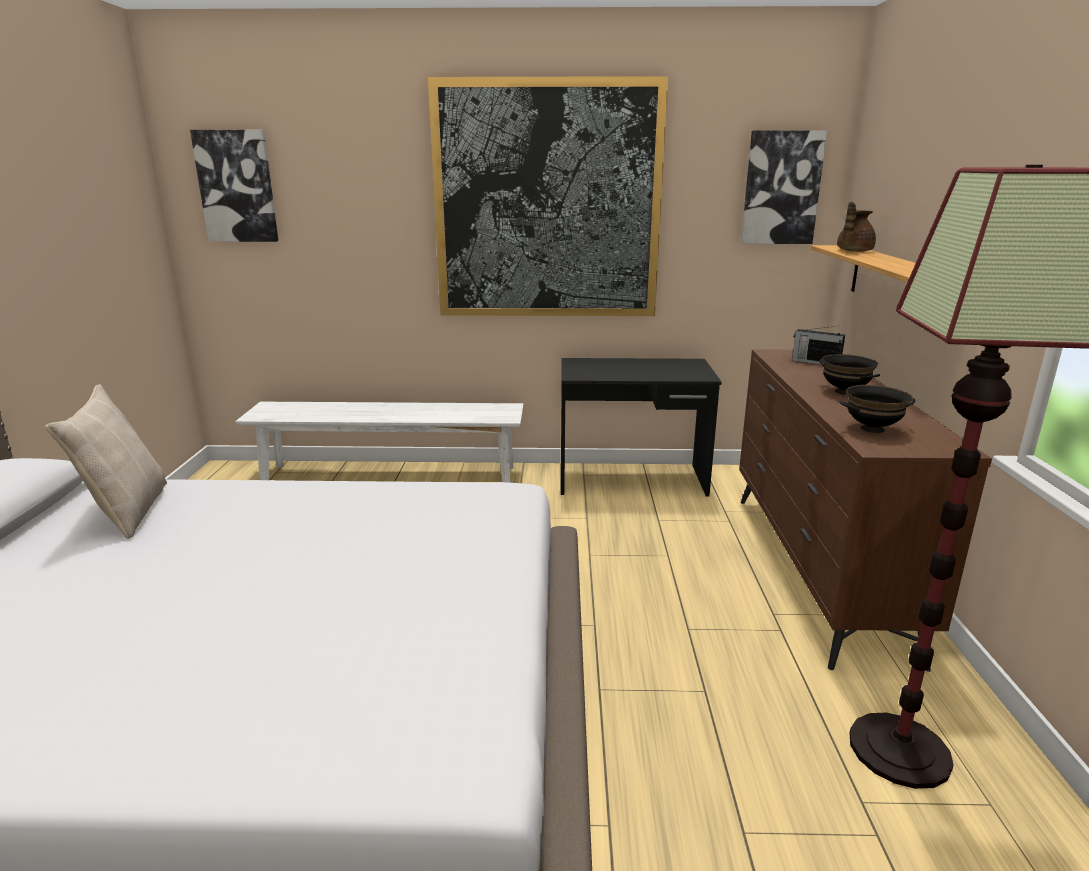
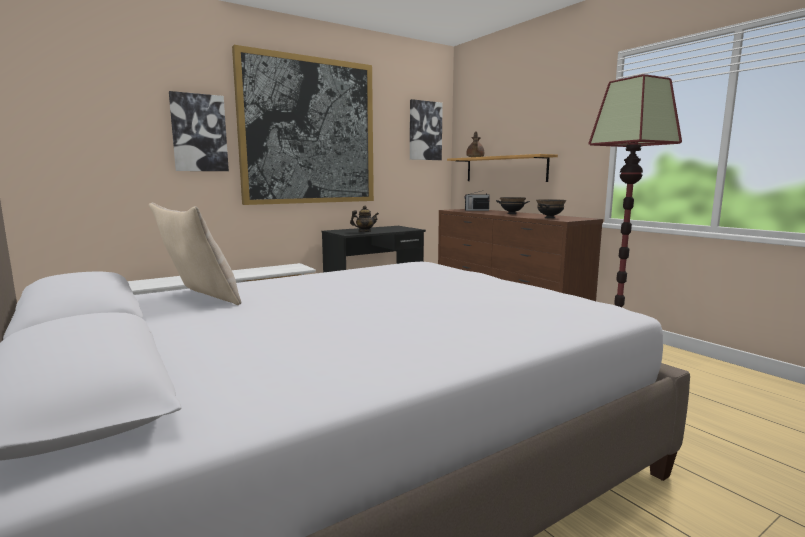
camera: 35 degrees left, 10 degrees down
picture [190,130,278,242] -> picture moved to [169,91,229,171]
none -> teapot [350,206,379,232]

